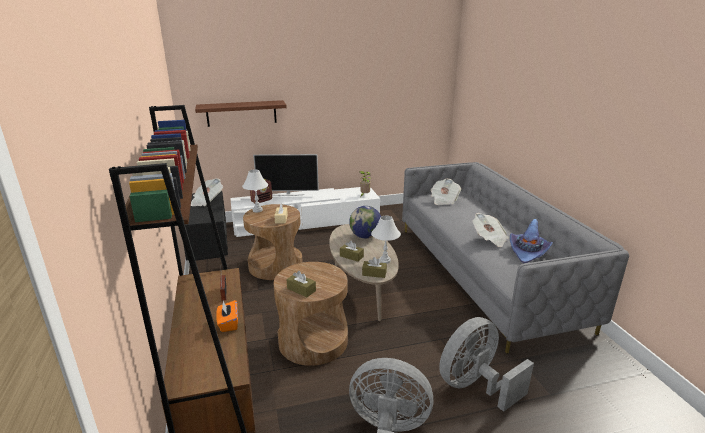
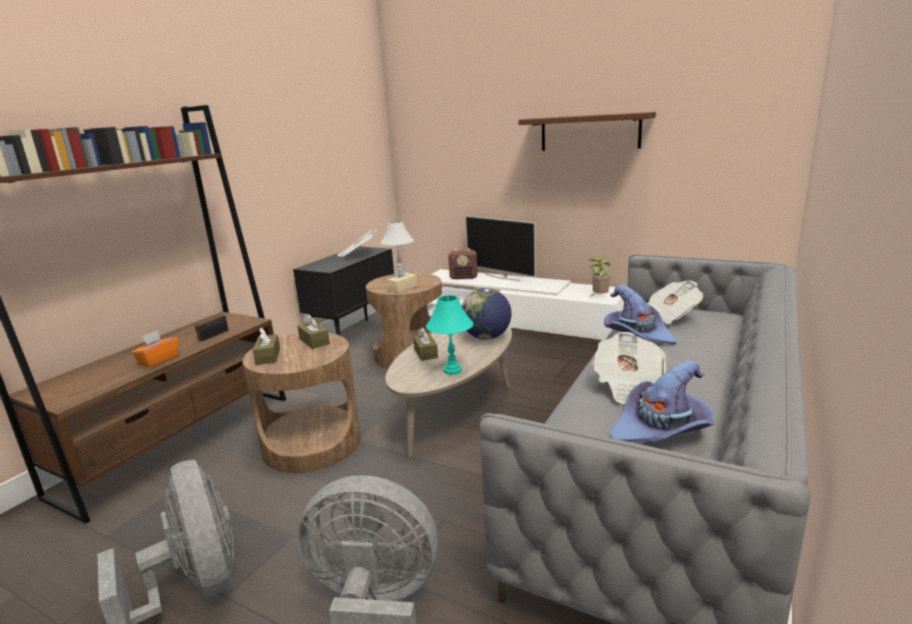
camera: 45 degrees right, 5 degrees down
brown shelf [195,100,287,127] -> brown shelf moved to [518,112,656,151]
brown tissue box [362,257,387,278] -> brown tissue box moved to [297,314,330,349]
white table lamp [371,216,401,264] -> turquoise table lamp [426,295,473,375]
none -> purple hat [604,285,677,345]

